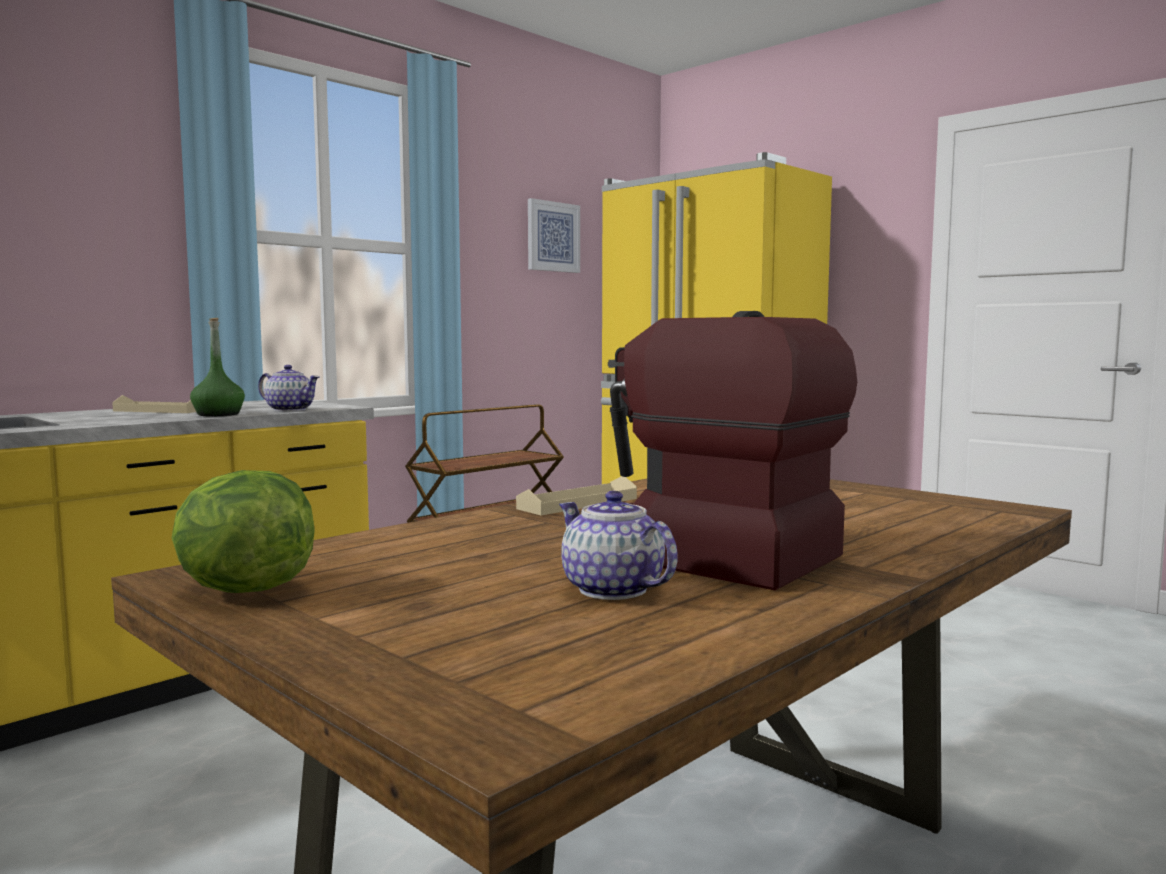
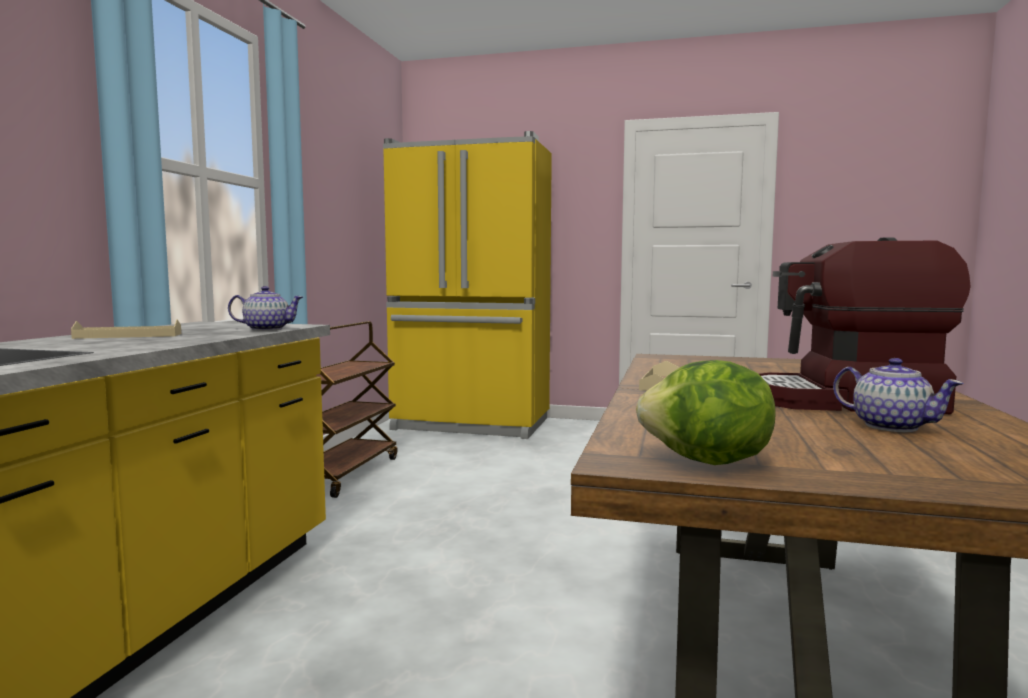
camera: 30 degrees left, 0 degrees up
green bottle [190,318,245,416] -> none
picture [528,198,580,273] -> none
teapot [559,491,678,600] -> teapot turned 150 degrees counterclockwise [833,358,964,432]

